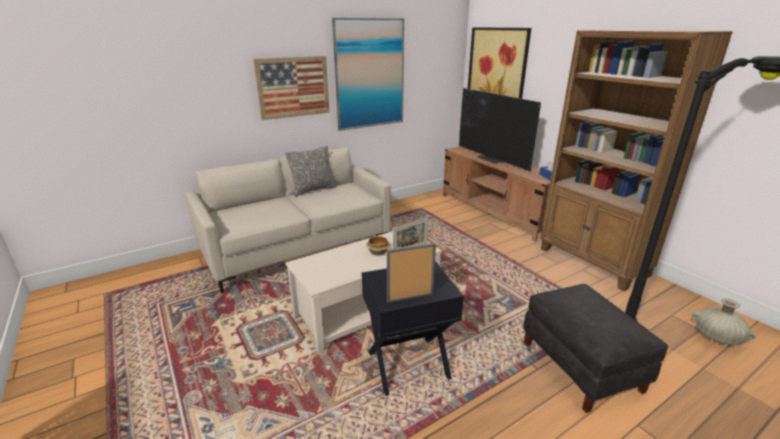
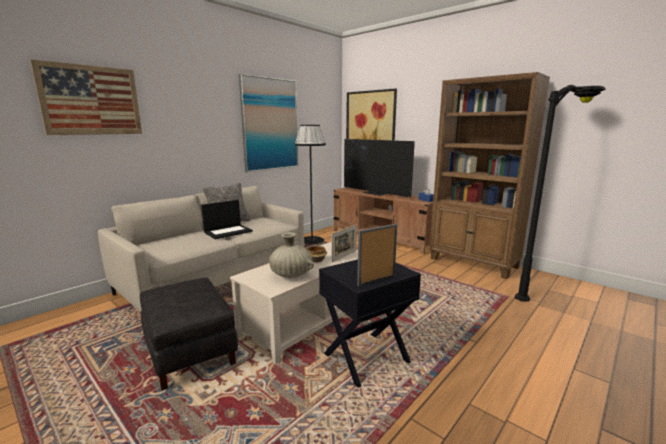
camera: 15 degrees left, 10 degrees down
picture [253,56,329,120] -> picture moved to [30,59,142,135]
black ottoman [523,284,668,413] -> black ottoman moved to [140,277,238,391]
beige vase [692,298,755,345] -> beige vase moved to [269,232,314,278]
none -> laptop [201,200,253,239]
none -> black floor lamp [295,125,326,245]

